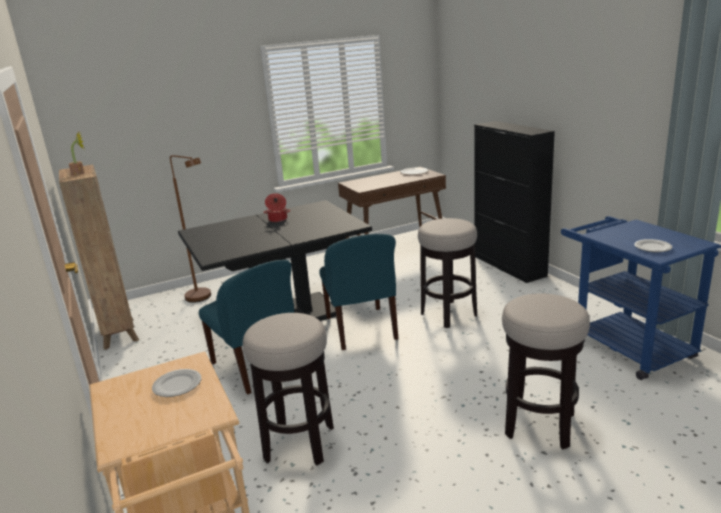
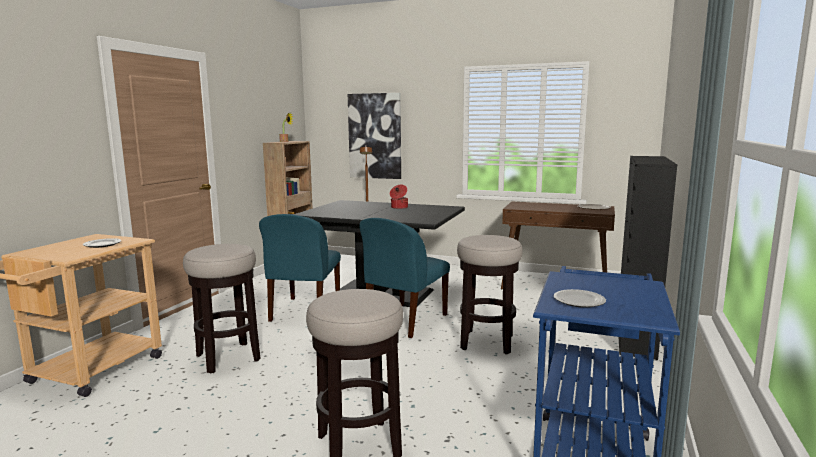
camera: 45 degrees right, 10 degrees down
none -> picture [348,93,401,179]

